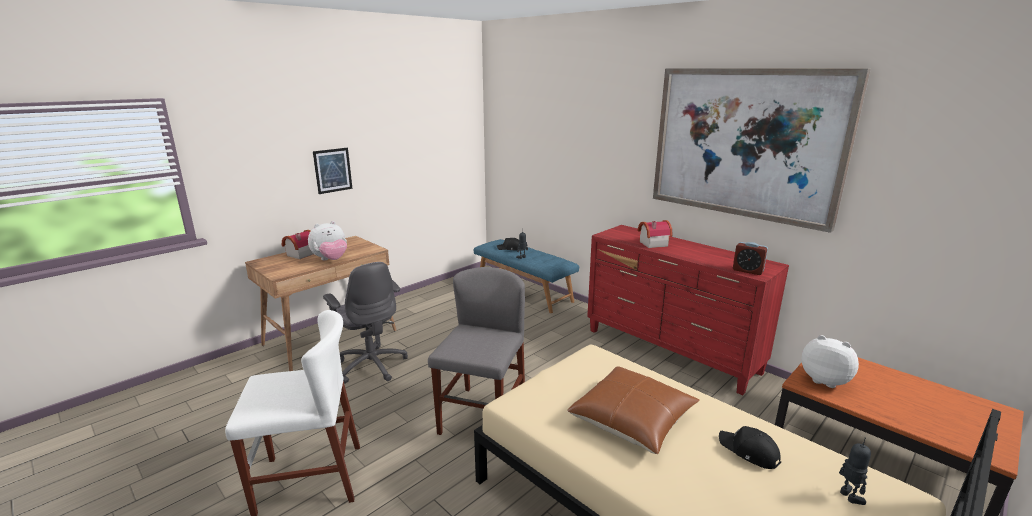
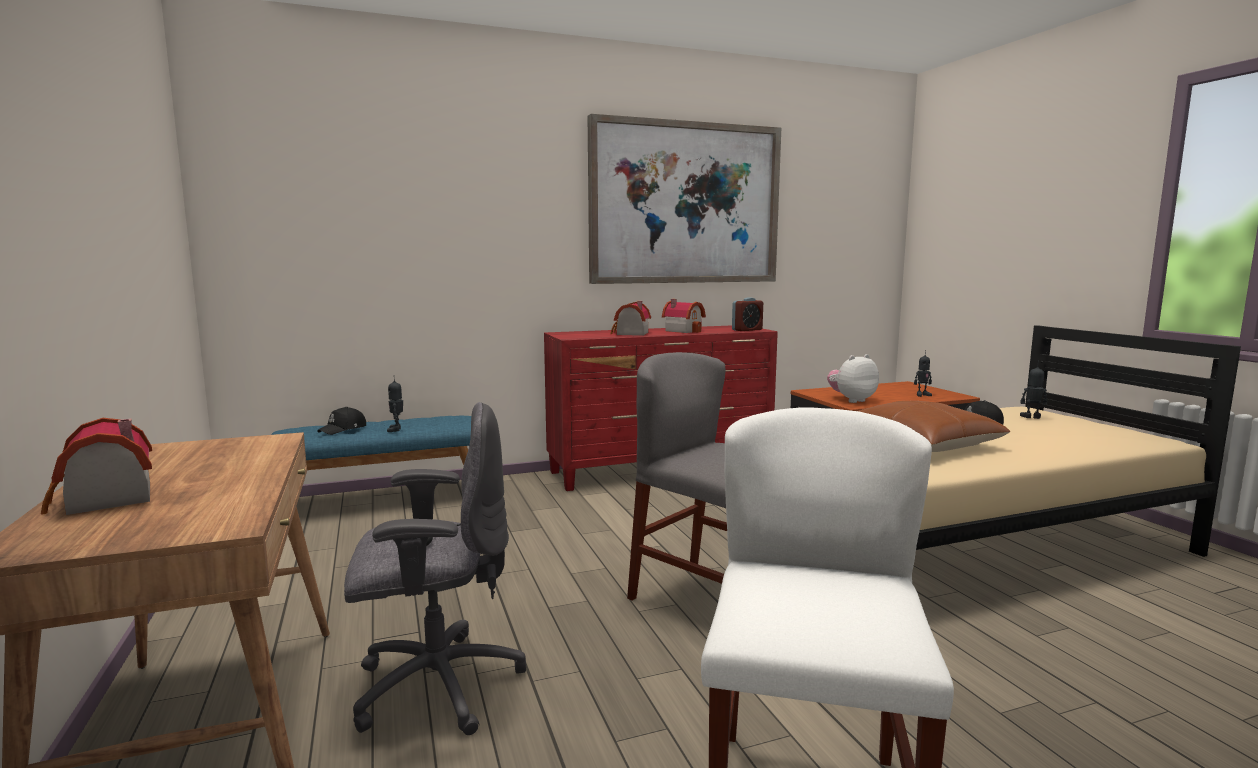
camera: 65 degrees left, 10 degrees down
plush toy [308,221,347,260] -> none
picture [313,148,353,194] -> none
none -> toy house [662,299,706,333]
none -> toy robot [914,350,932,397]

